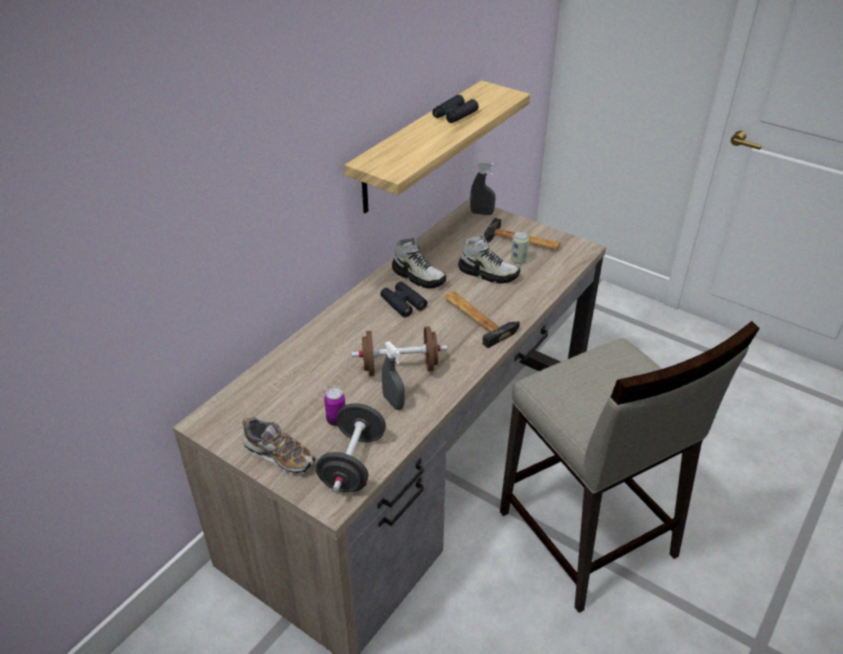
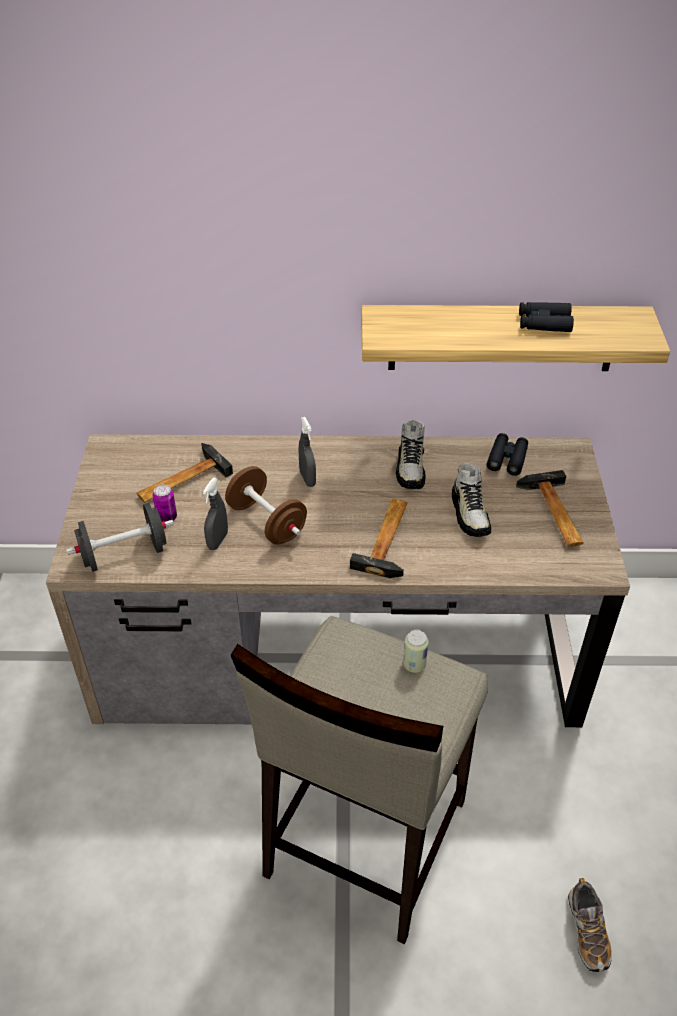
camera: 55 degrees right, 5 degrees up
shoe [242,417,315,475] -> shoe moved to [568,878,612,972]
black binoculars [380,281,427,318] -> black binoculars moved to [487,433,528,476]
grey spray bottle [470,162,496,215] -> grey spray bottle moved to [299,417,316,487]
can [511,232,529,264] -> can moved to [403,630,429,673]
none -> hammer [137,443,233,502]

